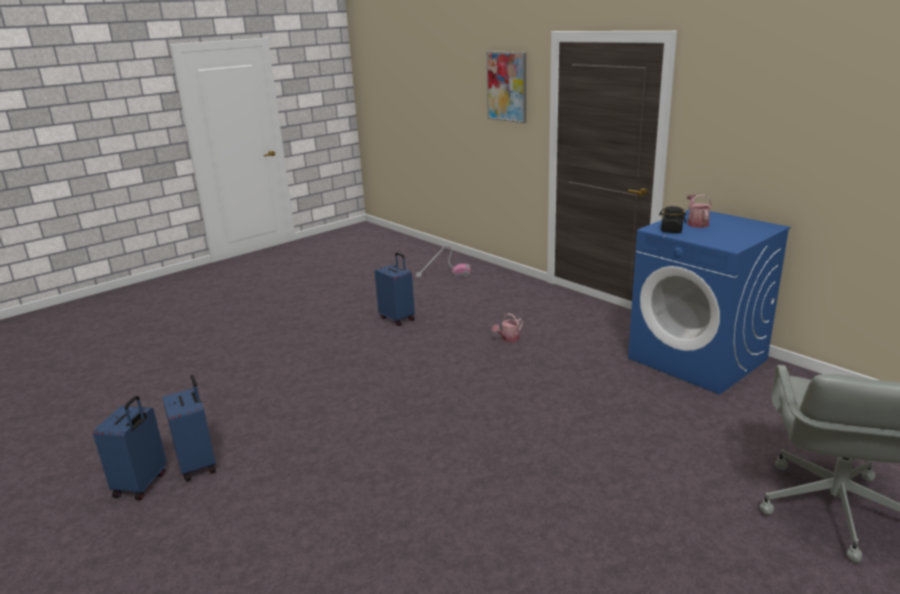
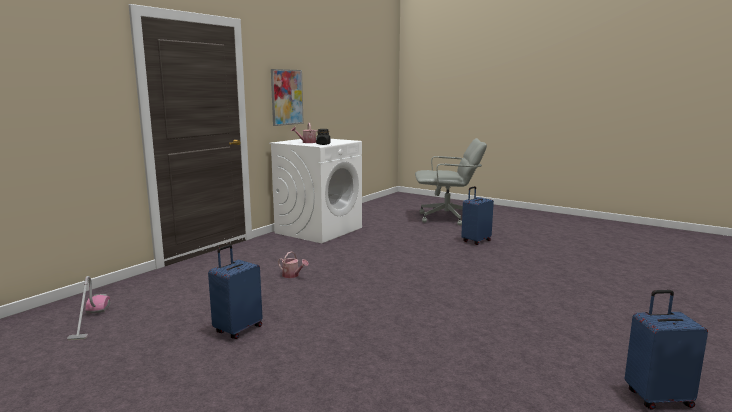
camera: 105 degrees left, 10 degrees down
blue suitcase [162,375,216,481] -> blue suitcase moved to [461,186,494,245]
picture [487,51,526,123] -> picture moved to [271,69,304,126]
blue washing machine [628,209,790,395] -> white washing machine [269,139,362,243]

